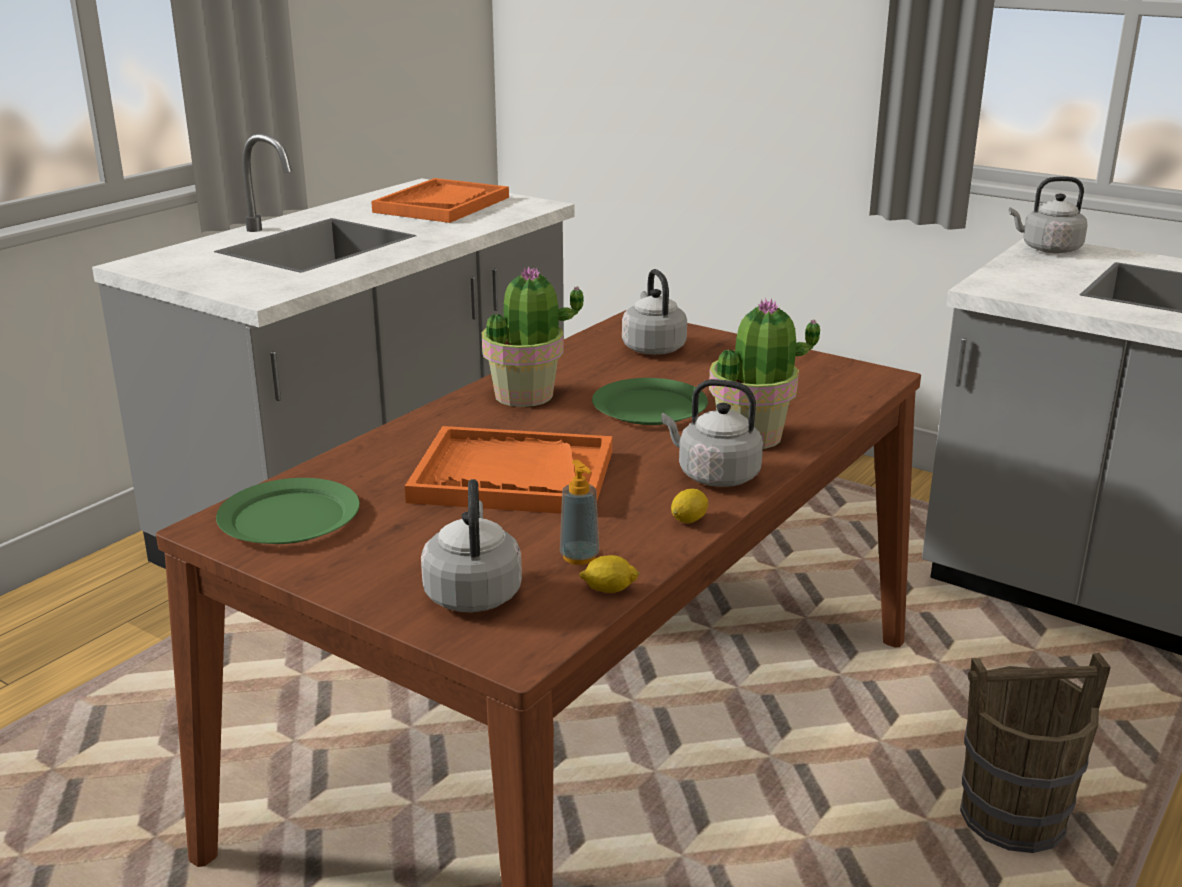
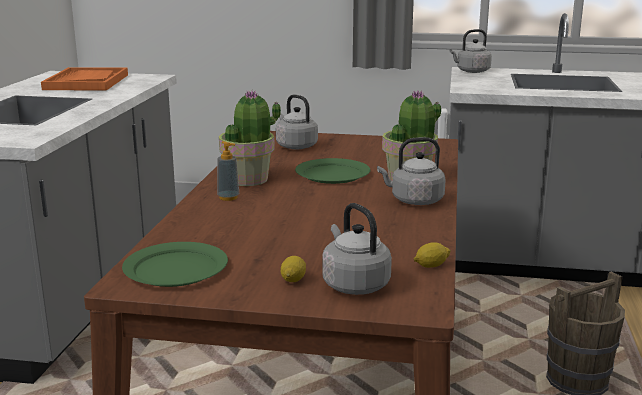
camera: 25 degrees left, 5 degrees down
orange tray [405,426,612,514] -> none
soap dispenser [560,460,599,565] -> soap dispenser moved to [217,141,239,201]
lemon [671,489,708,523] -> lemon moved to [281,256,306,282]

